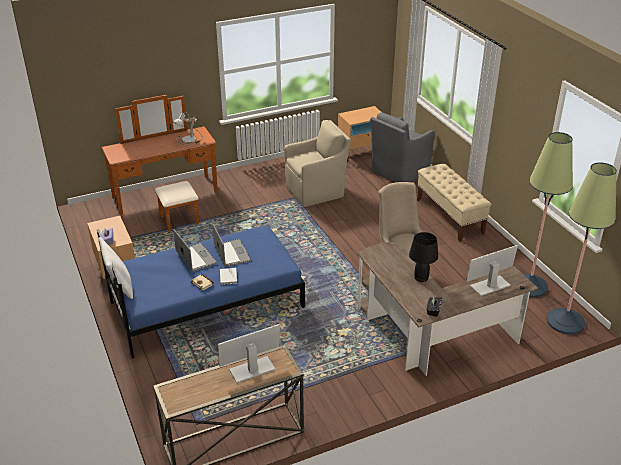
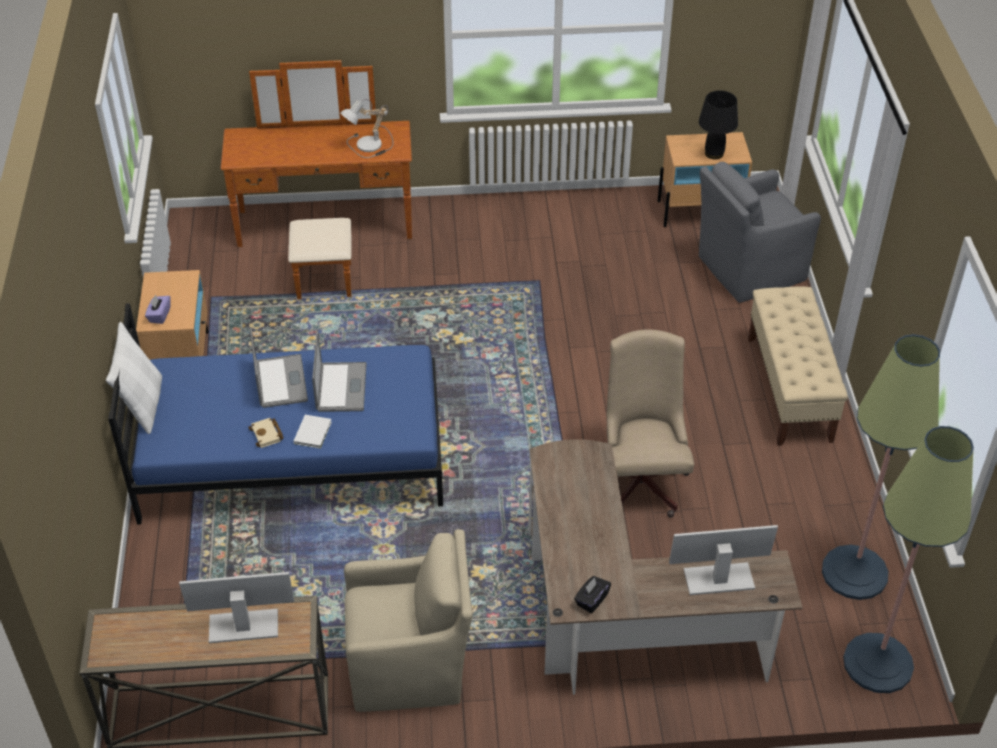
camera: 20 degrees right, 10 degrees up
beige armchair [284,120,351,207] -> beige armchair moved to [344,529,473,712]
black table lamp [409,232,438,282] -> black table lamp moved to [699,90,738,159]

